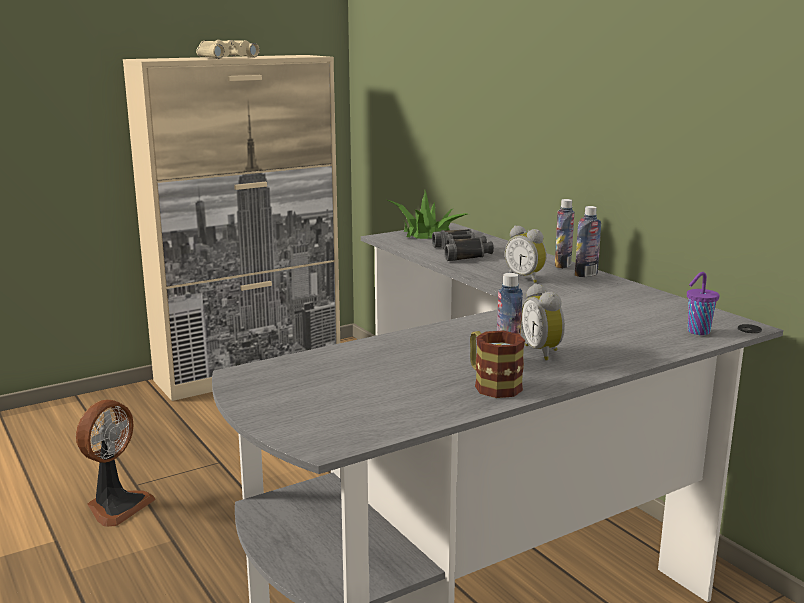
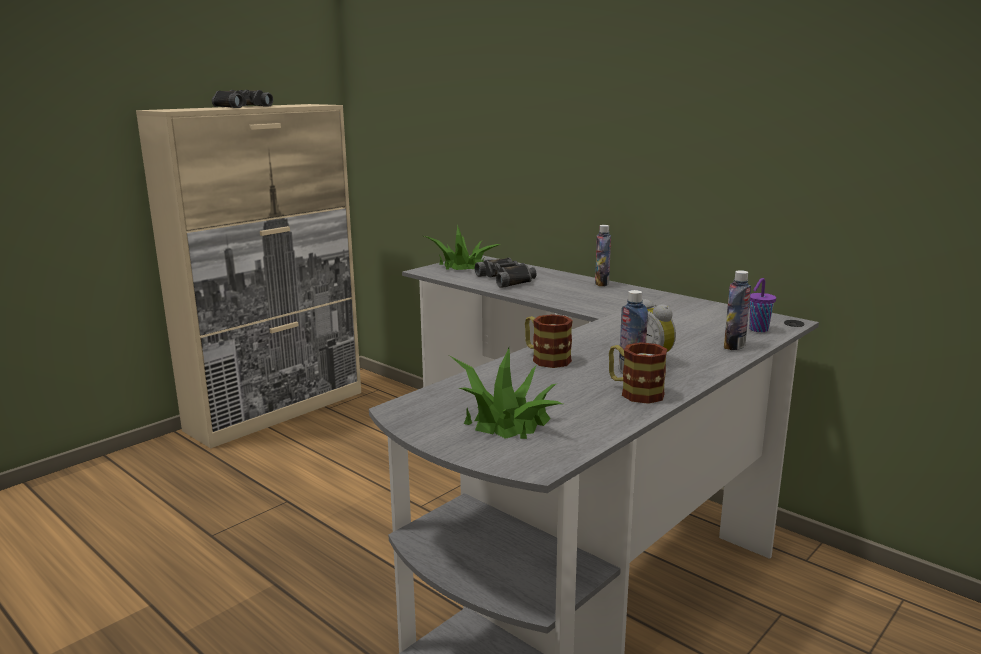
camera: 15 degrees left, 0 degrees up
fan [76,400,156,527] -> none
beige binoculars [196,40,260,59] -> black binoculars [212,90,273,108]
alarm clock [505,225,547,283] -> none
bottle [575,206,601,277] -> bottle moved to [724,270,751,350]
none -> potted plant [450,347,563,439]
none -> mug [525,314,573,368]

